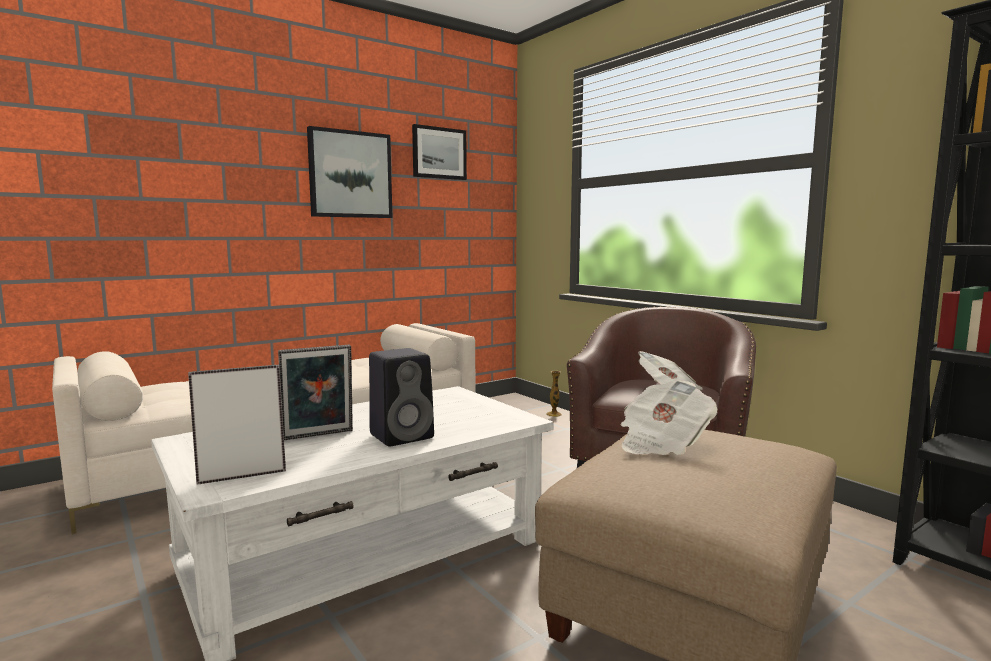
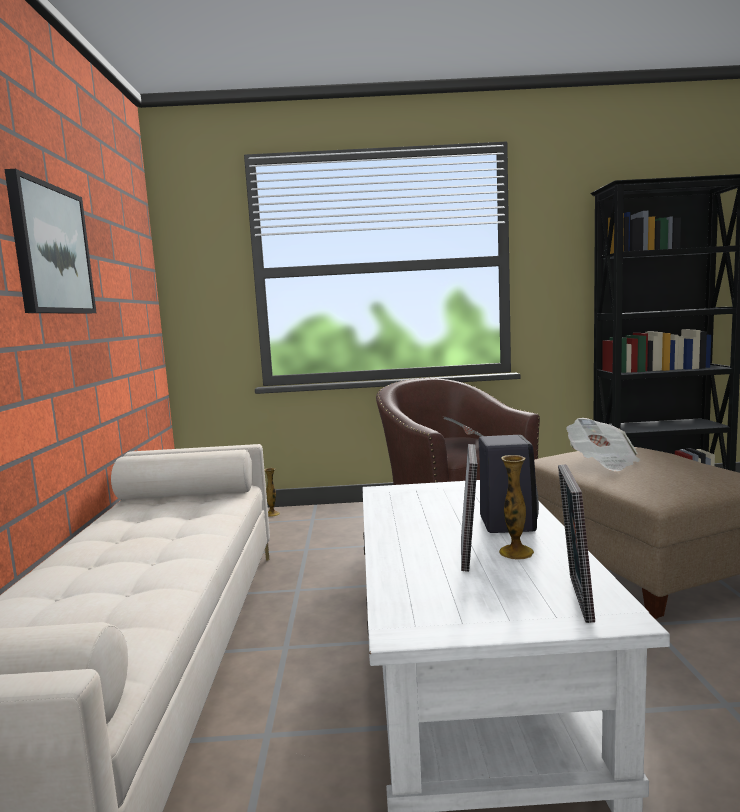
camera: 55 degrees left, 0 degrees up
picture [412,124,467,180] -> none
none -> vase [499,455,534,560]

